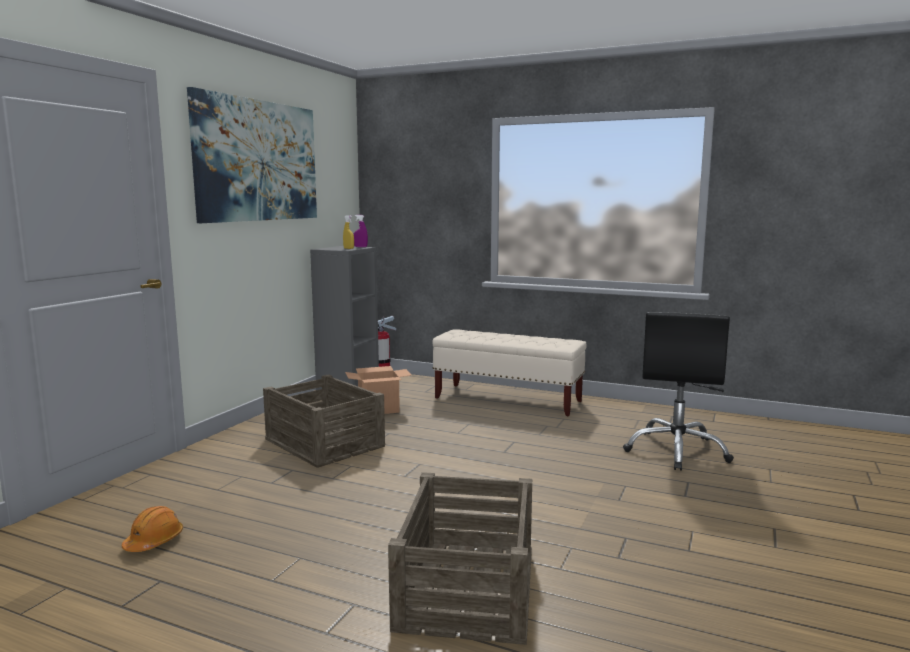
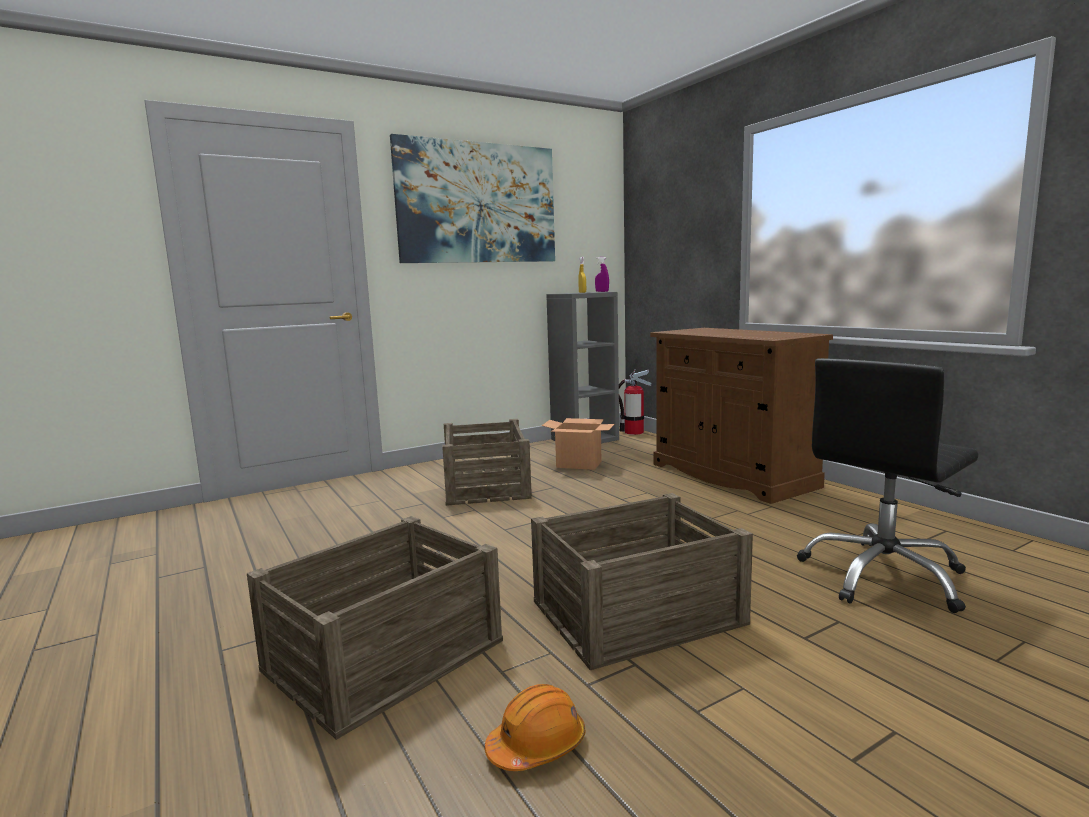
camera: 35 degrees right, 0 degrees up
orange hard hat [122,506,183,552] -> orange hard hat moved to [485,684,585,771]
beige bench [432,329,587,416] -> brown cabinet [650,328,833,504]
none -> crate [531,493,753,670]

